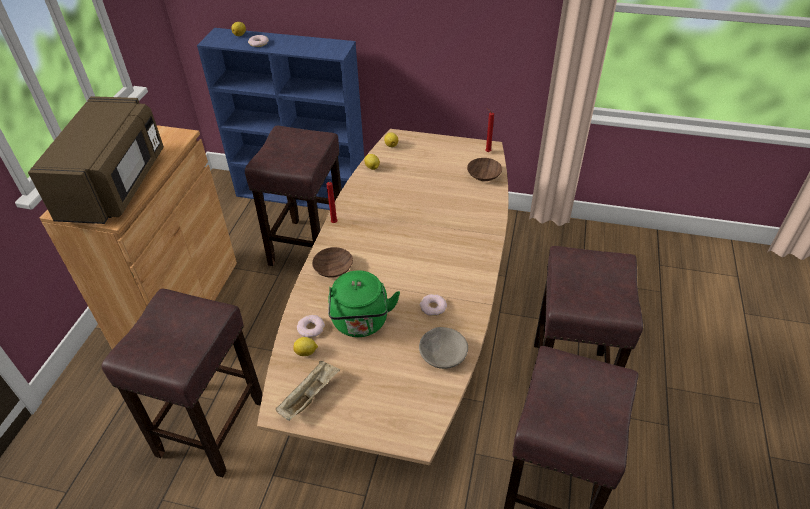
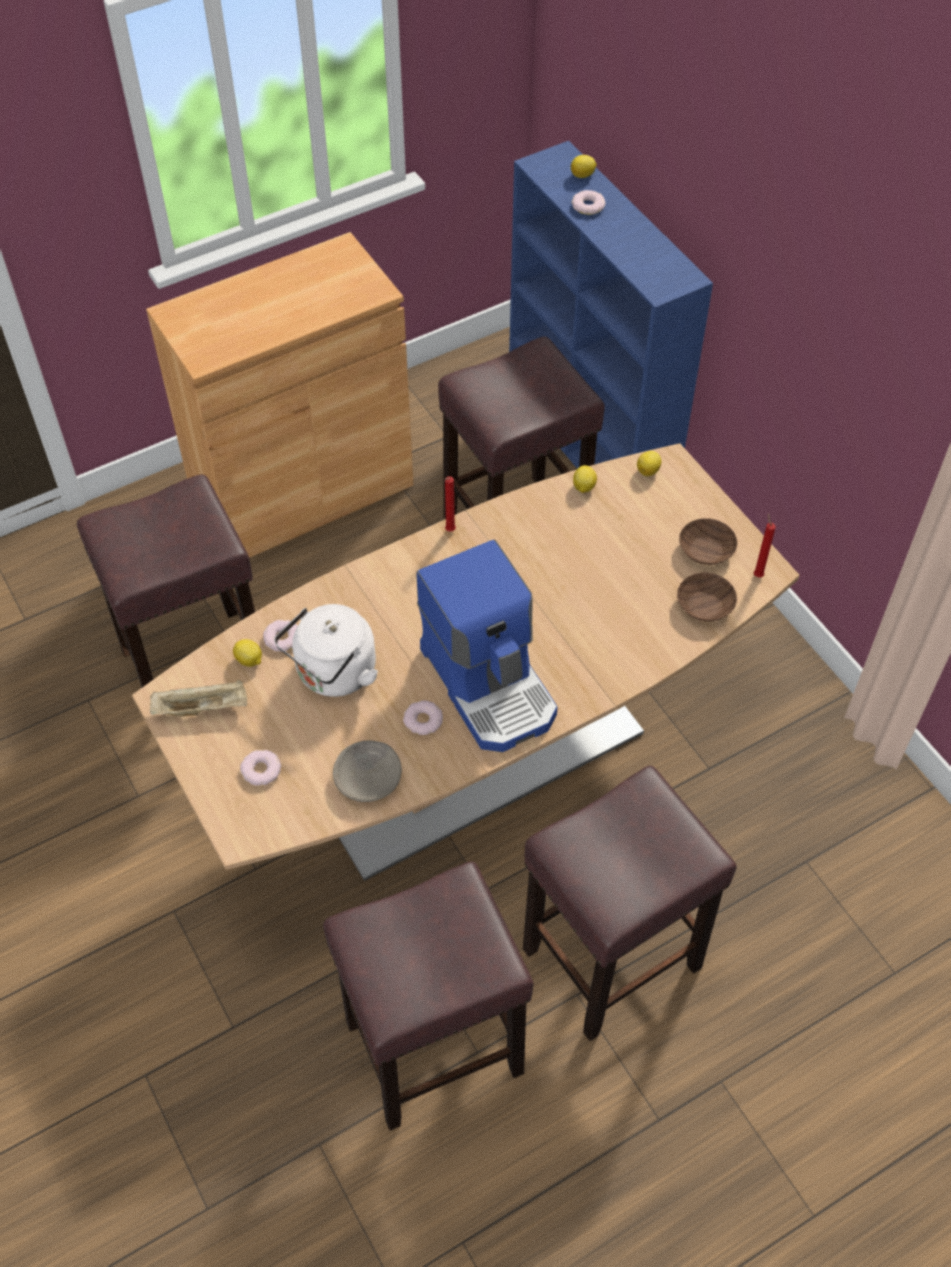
camera: 45 degrees right, 10 degrees up
brown microwave [28,96,164,224] -> none
brown bowl [312,247,353,278] -> brown bowl moved to [679,518,737,565]
green kettle [328,270,400,337] -> white kettle [274,604,378,697]
none -> donut [240,750,281,786]
none -> coffee machine [416,539,557,752]

